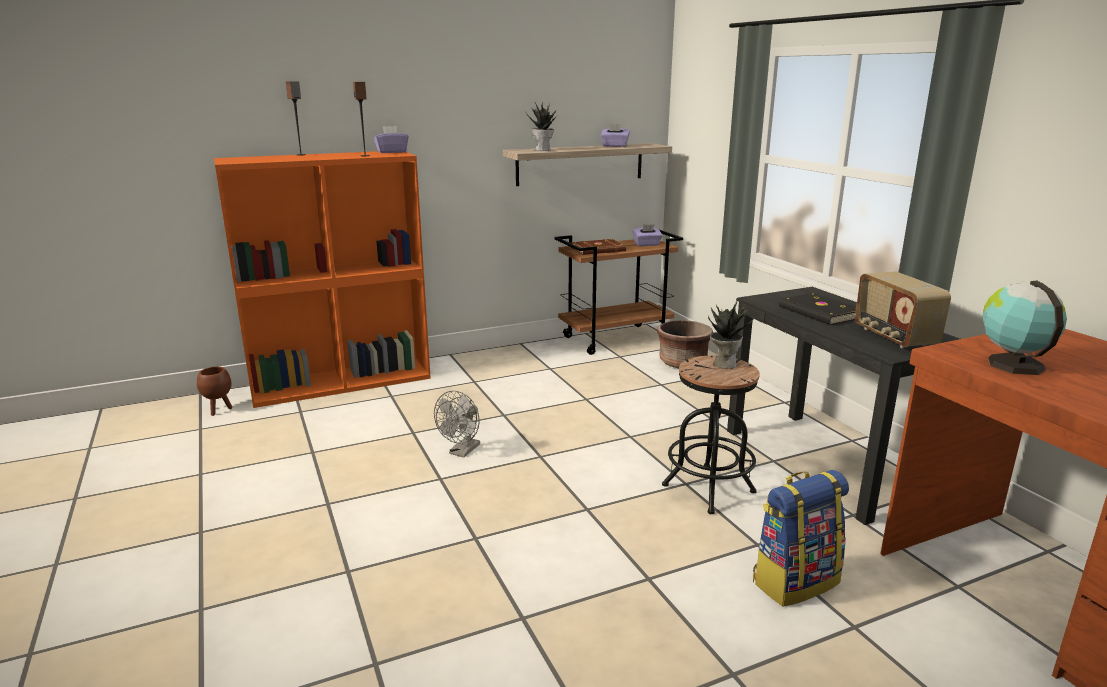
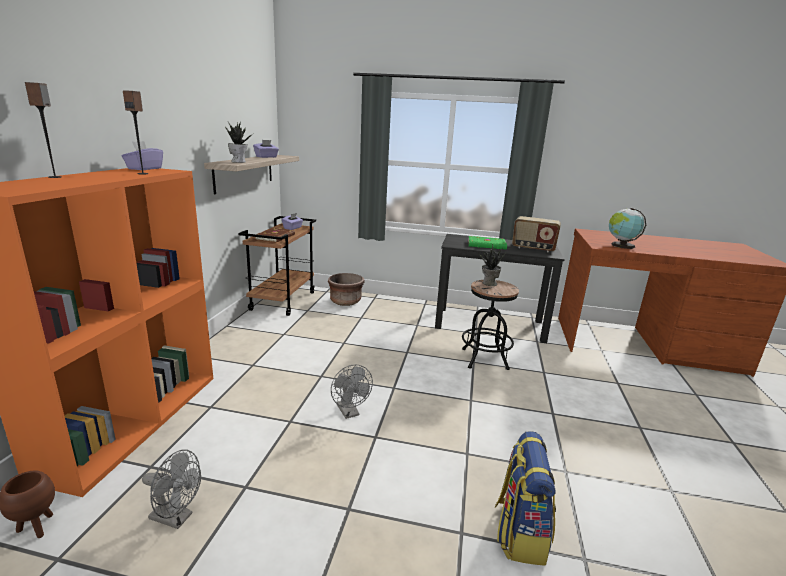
camera: 55 degrees left, 0 degrees up
backpack [753,470,849,607] -> backpack moved to [495,431,556,566]
black book [779,293,856,325] -> green book [468,236,507,250]
none -> grey fan [142,450,201,529]

